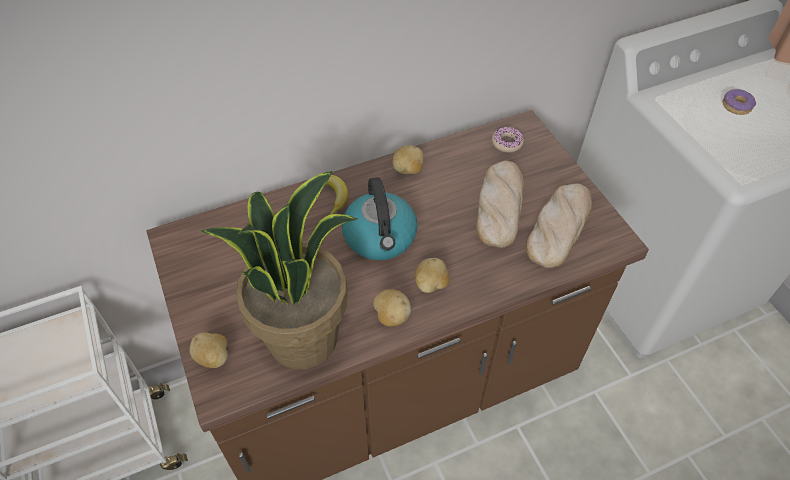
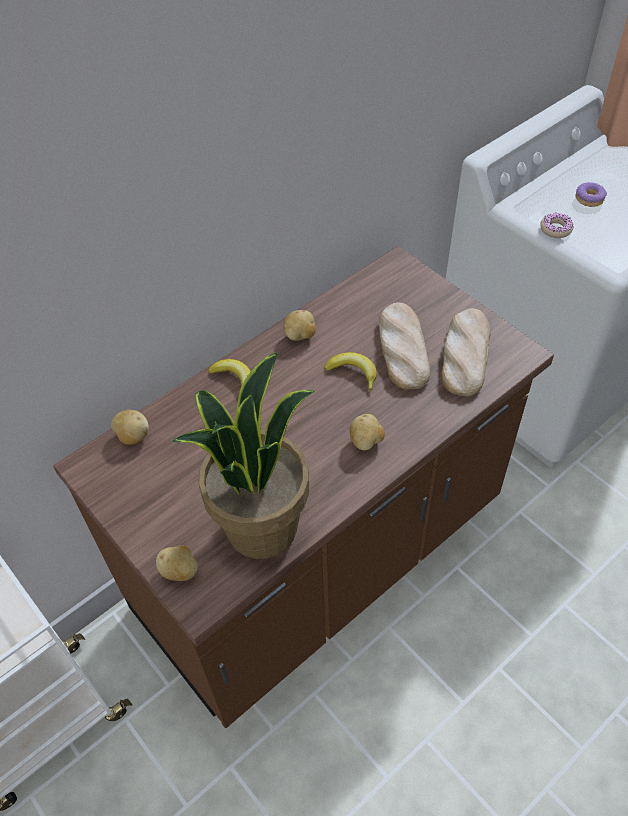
camera: 15 degrees left, 0 degrees up
kettle [342,177,418,260] -> none
potato [373,289,411,327] -> potato moved to [111,410,149,445]
donut [492,127,524,153] -> donut moved to [540,213,573,238]
none -> banana [324,352,377,392]

